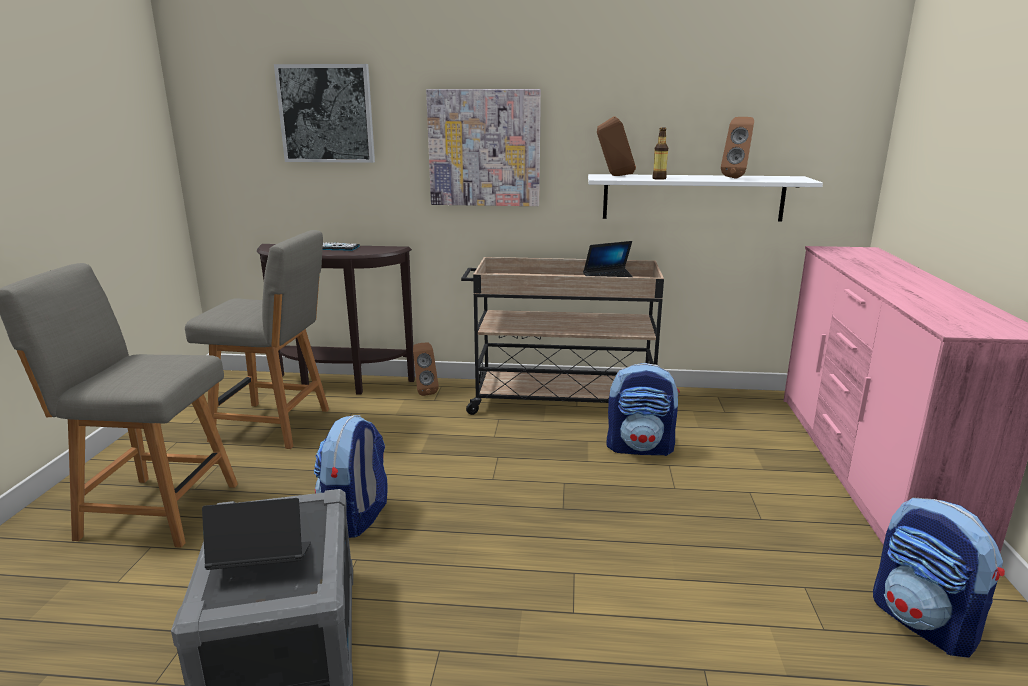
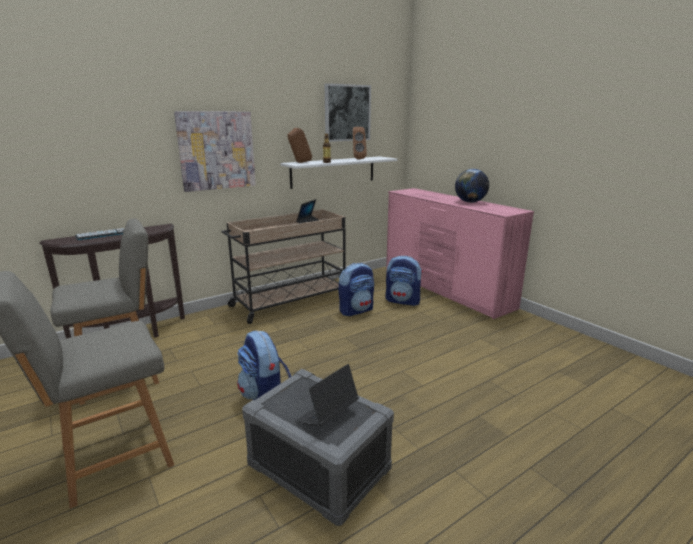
camera: 40 degrees left, 0 degrees up
picture [274,64,375,163] -> picture moved to [325,83,371,142]
brown speaker [413,343,439,396] -> none
backpack [873,497,1005,658] -> backpack moved to [385,256,423,306]
none -> globe [455,169,489,203]

